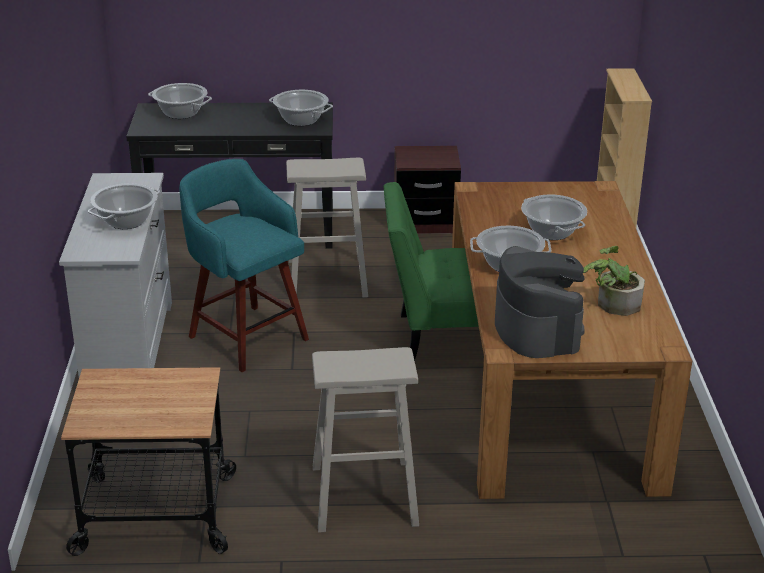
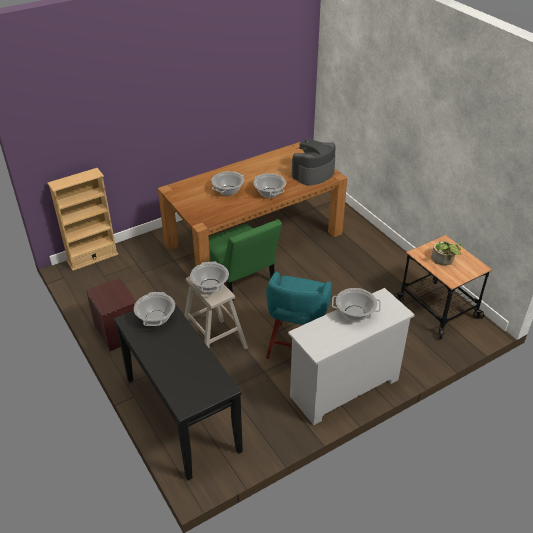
camera: 120 degrees left, 10 degrees up
cooking pot [148,83,212,119] -> cooking pot moved to [190,262,229,293]
beige stool [312,347,419,533] -> none
potted plant [583,246,645,316] -> potted plant moved to [431,241,463,266]

